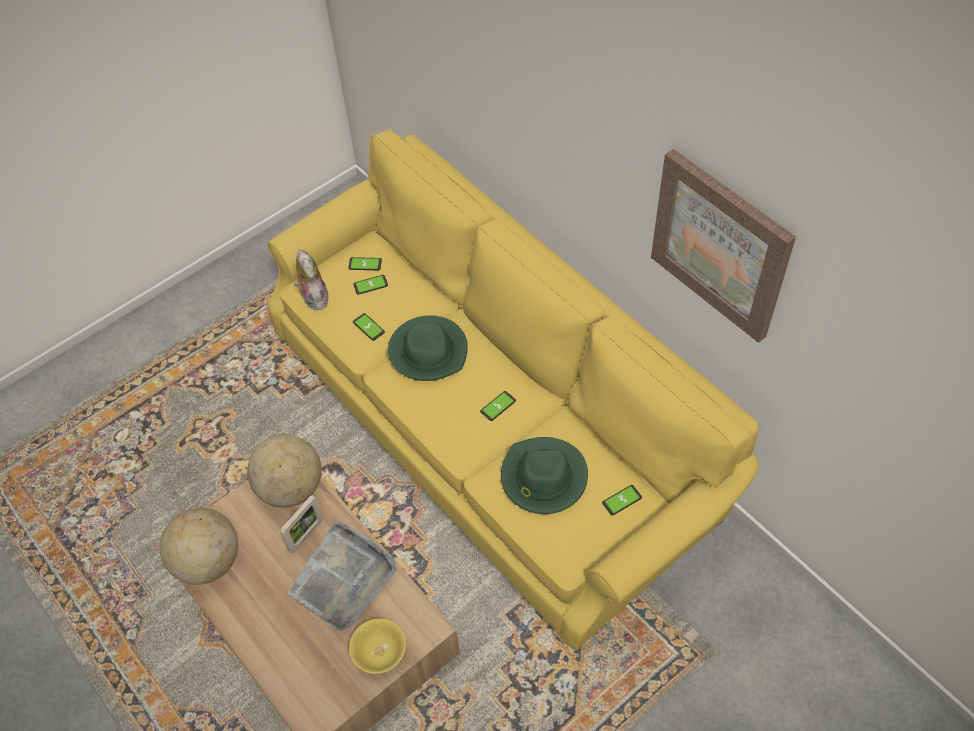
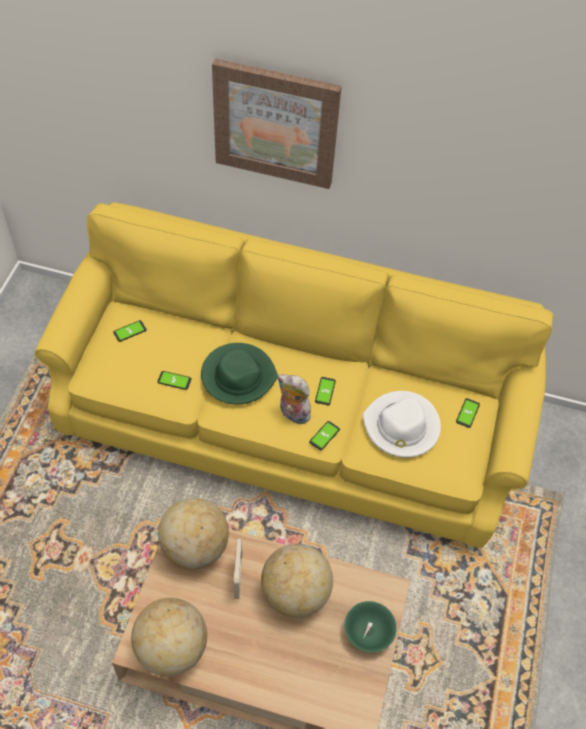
camera: 40 degrees left, 0 degrees up
grey tray [287,520,396,631] -> globe [261,544,333,618]
plush toy [294,249,329,310] -> plush toy moved to [278,374,311,424]
yellow bowl [349,618,406,674] -> green bowl [345,601,397,653]
phone [353,275,388,295] -> phone moved to [309,421,340,450]
green hat [501,437,588,514] -> white hat [363,391,441,458]
picture [651,149,796,343] -> picture moved to [212,59,342,189]

